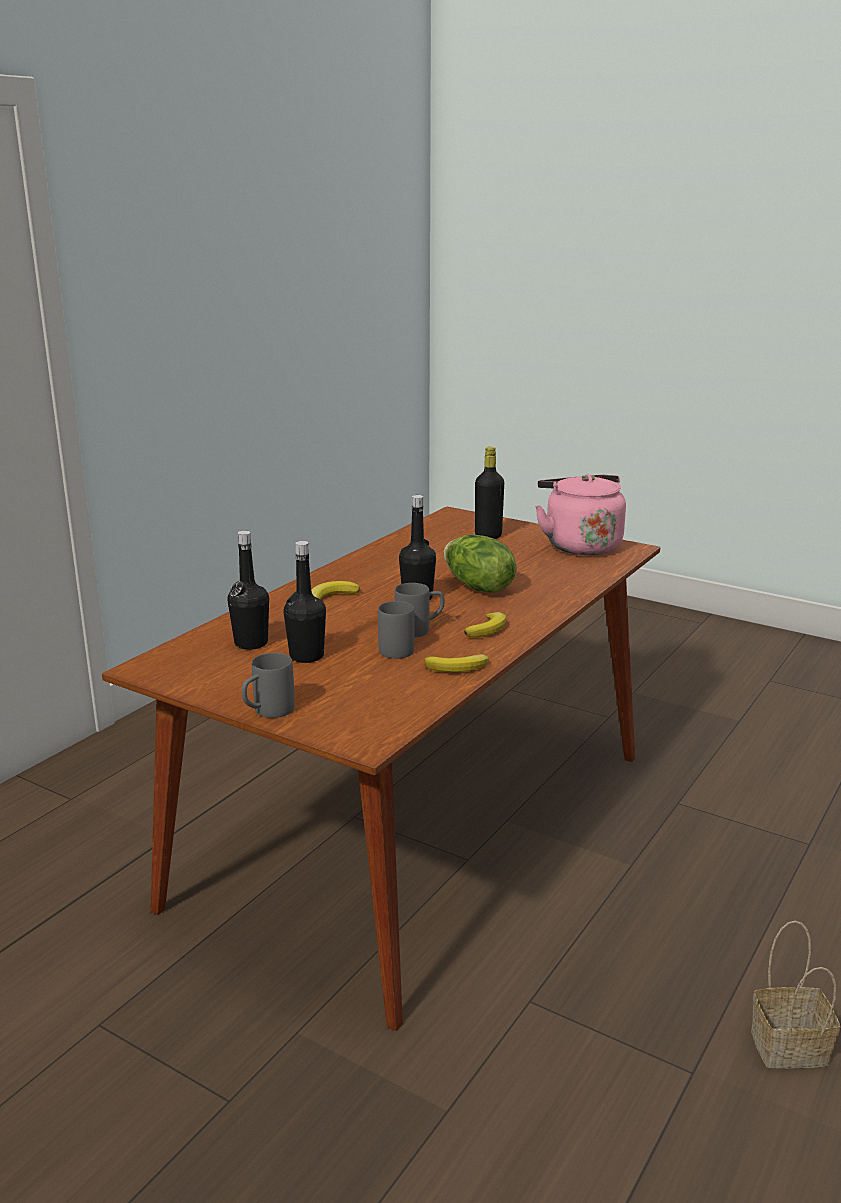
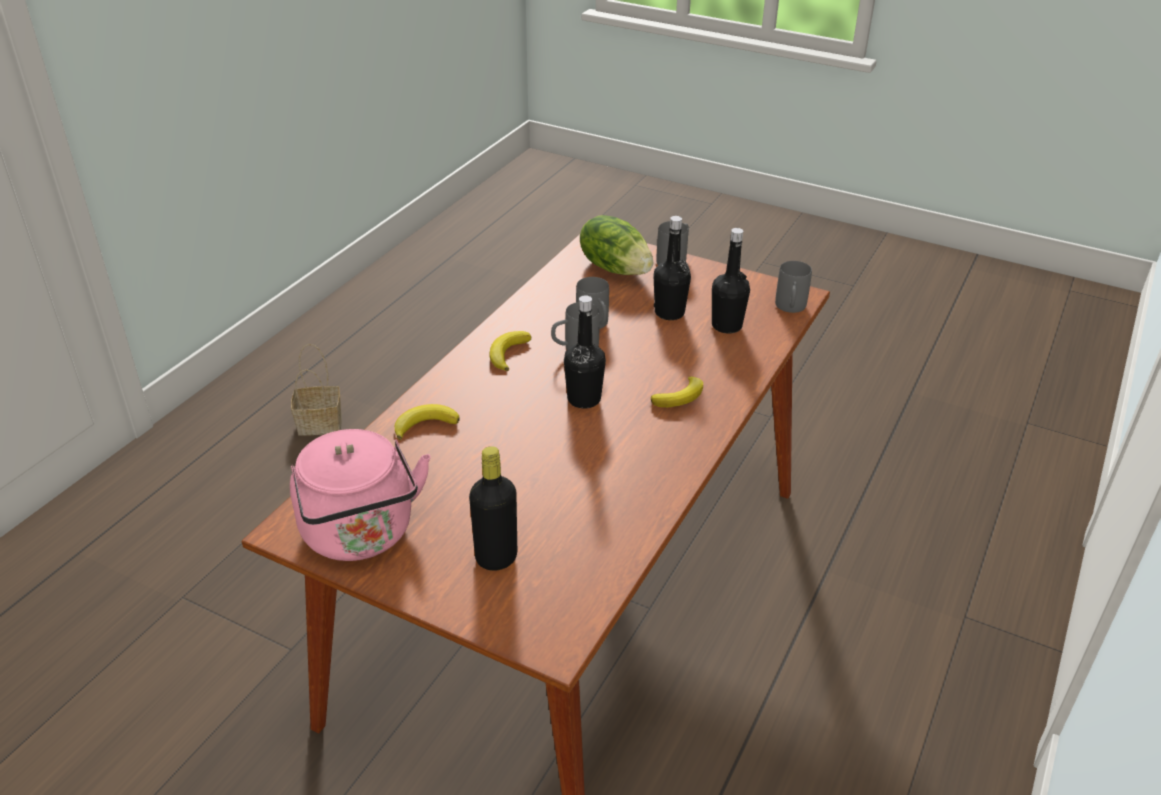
camera: 175 degrees right, 15 degrees up
banana [425,654,489,672] -> banana moved to [395,404,460,440]
lettuce [444,535,517,593] -> lettuce moved to [580,215,653,275]
none -> grey mug [775,261,812,313]

